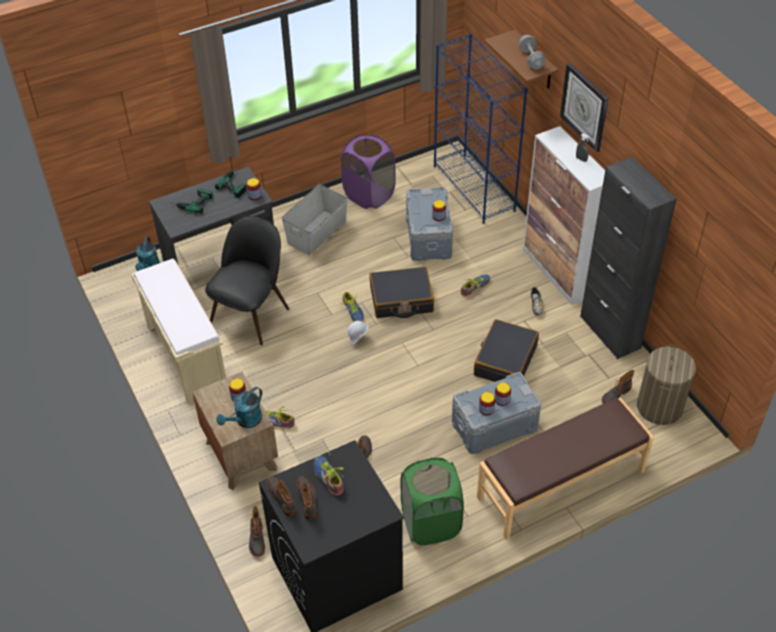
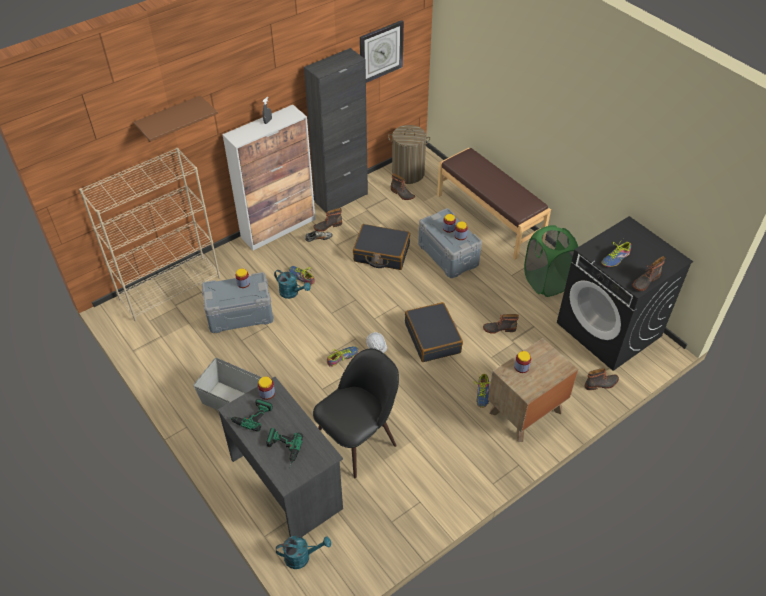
camera: 100 degrees left, 0 degrees up
beige bench [131,259,226,405] -> none
black chair [205,216,290,345] -> black chair turned 120 degrees clockwise [313,348,399,478]
turquoise watering can [216,387,262,428] -> turquoise watering can moved to [274,270,311,299]
boot [297,476,317,521] -> boot moved to [313,208,342,232]
purple laundry basket [341,135,396,209] -> none
black suitcase [369,267,434,318] -> black suitcase moved to [405,302,463,362]
blue bookcase [434,33,528,224] -> beige bookcase [79,148,220,321]
grey dumbbell [519,35,545,69] -> none
wall clock [560,63,609,152] -> wall clock moved to [360,20,404,83]

